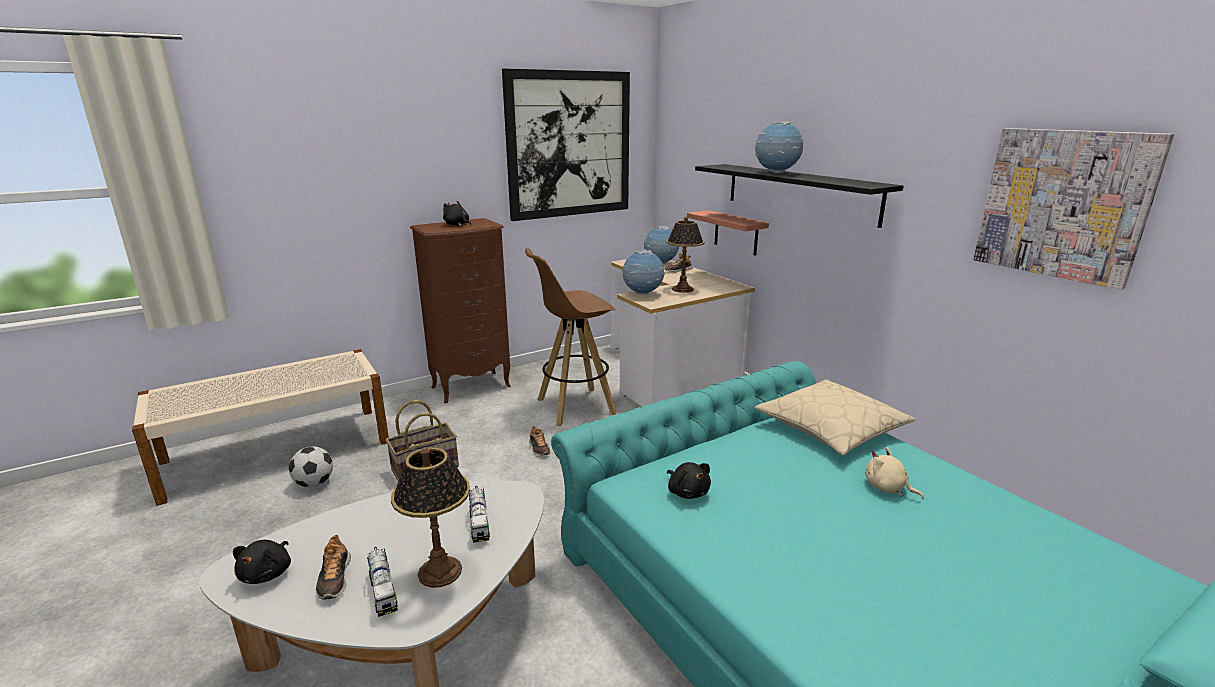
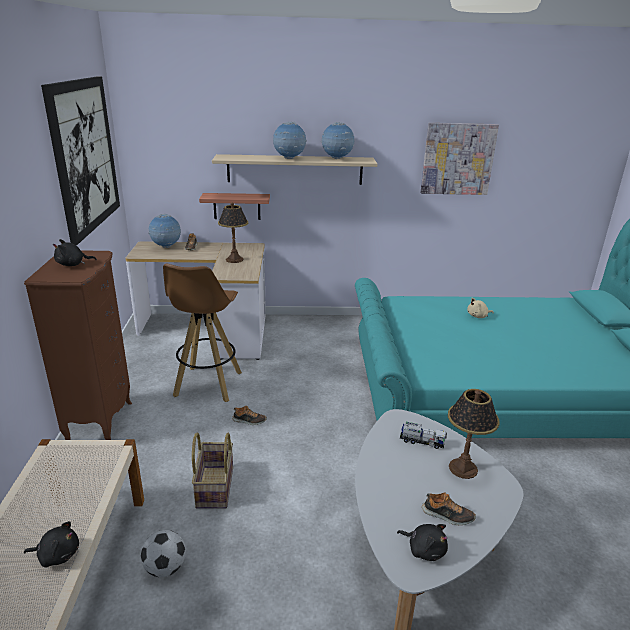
camera: 60 degrees left, 5 degrees up
toy truck [367,547,398,617] -> none
globe [623,250,665,295] -> globe moved to [321,122,354,159]
black plush toy [667,462,711,499] -> black plush toy moved to [24,521,79,567]
black shelf [695,164,904,228] -> beige shelf [212,154,377,185]
beige pillow [755,379,915,455] -> none

